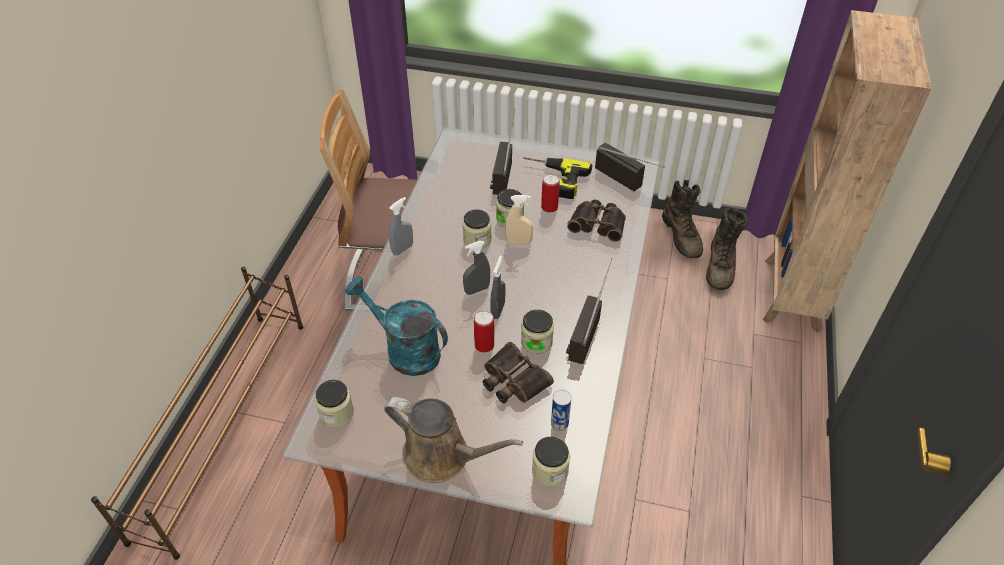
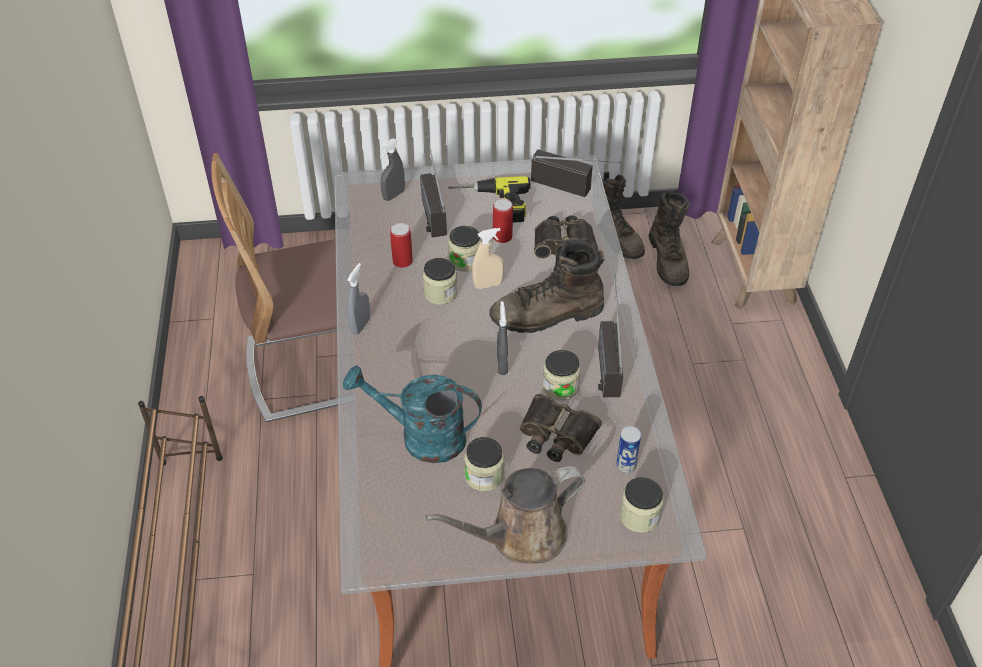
camera: 20 degrees left, 0 degrees up
jar [315,380,354,428] -> jar moved to [464,437,504,491]
brown watering can [384,397,523,483] -> brown watering can turned 150 degrees clockwise [425,466,585,564]
grey spray bottle [463,241,490,295] -> grey spray bottle moved to [380,139,405,201]
can [474,311,494,353] -> can moved to [390,223,413,268]
none -> brown boot [490,239,604,333]

